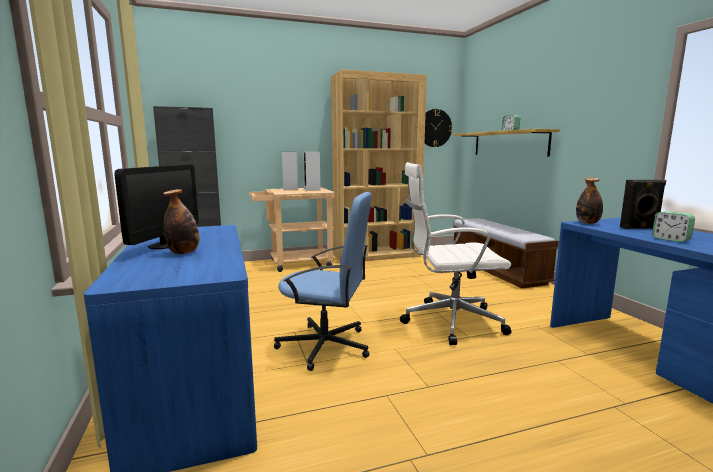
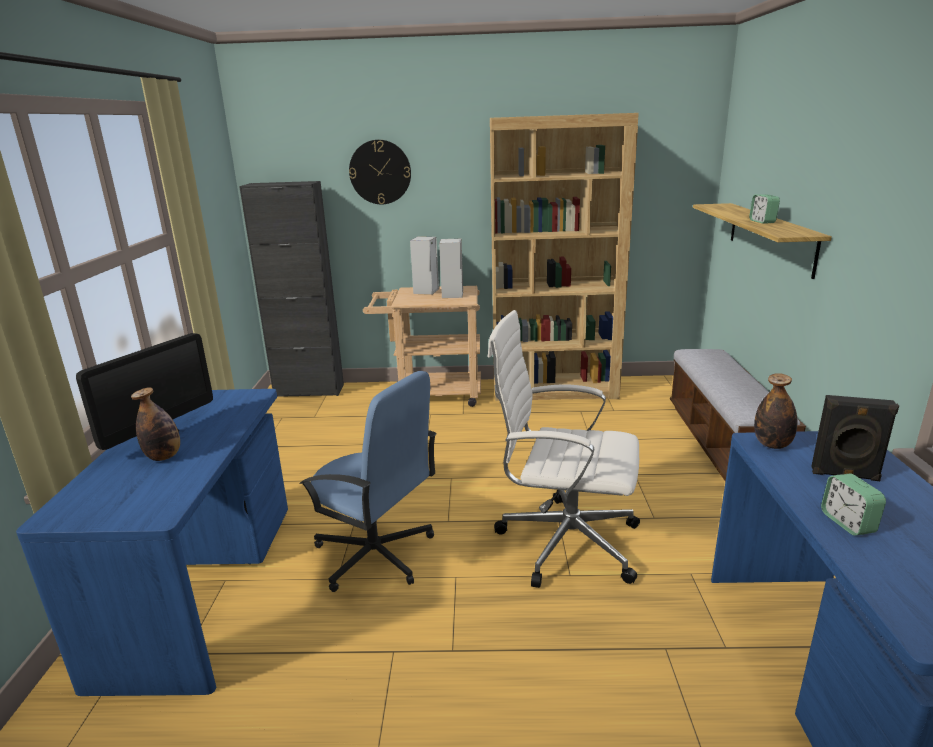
camera: 20 degrees right, 10 degrees up
wall clock [425,109,452,147] -> wall clock moved to [349,140,411,204]

